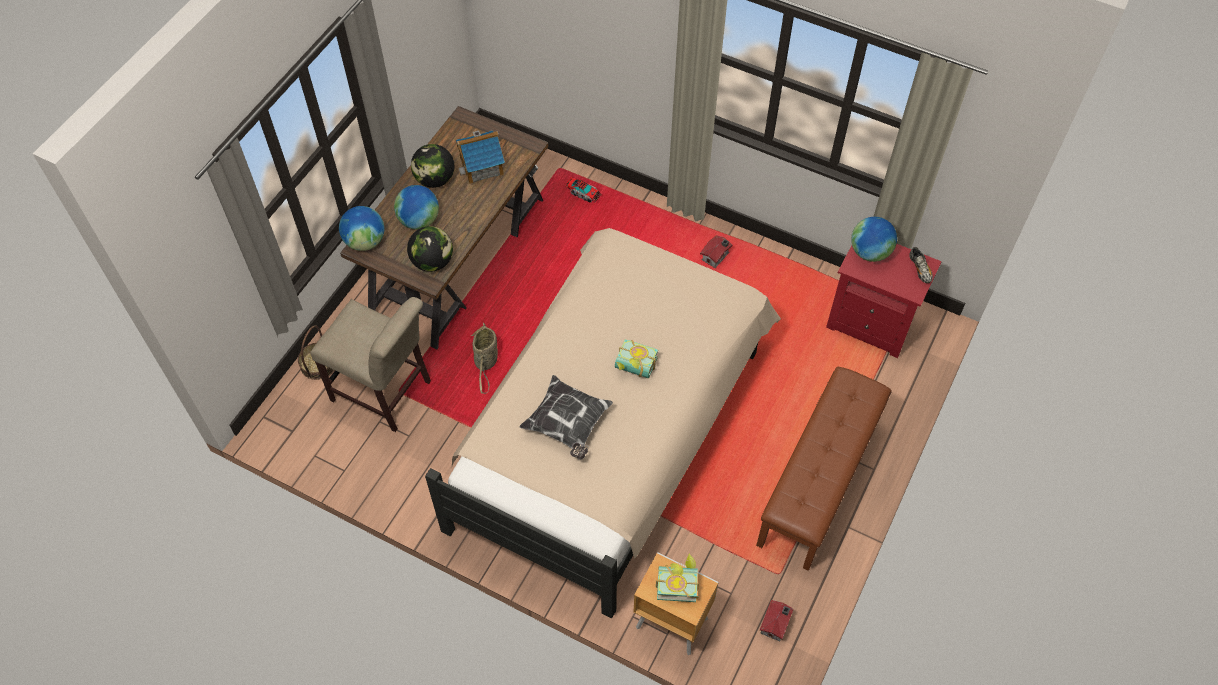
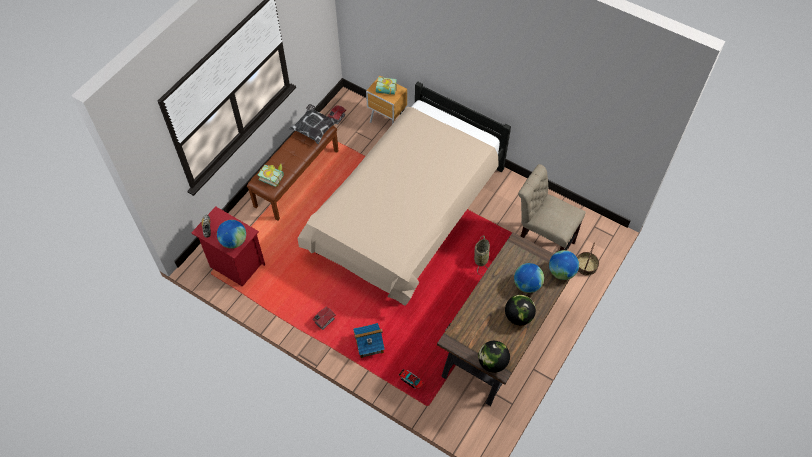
camera: 175 degrees left, 0 degrees up
globe [407,226,453,272] -> globe moved to [478,341,510,373]
toy house [456,131,505,184] -> toy house moved to [353,323,385,358]
pillow [519,375,613,460] -> pillow moved to [289,104,339,144]
book [615,339,658,378] -> book moved to [257,164,284,187]

